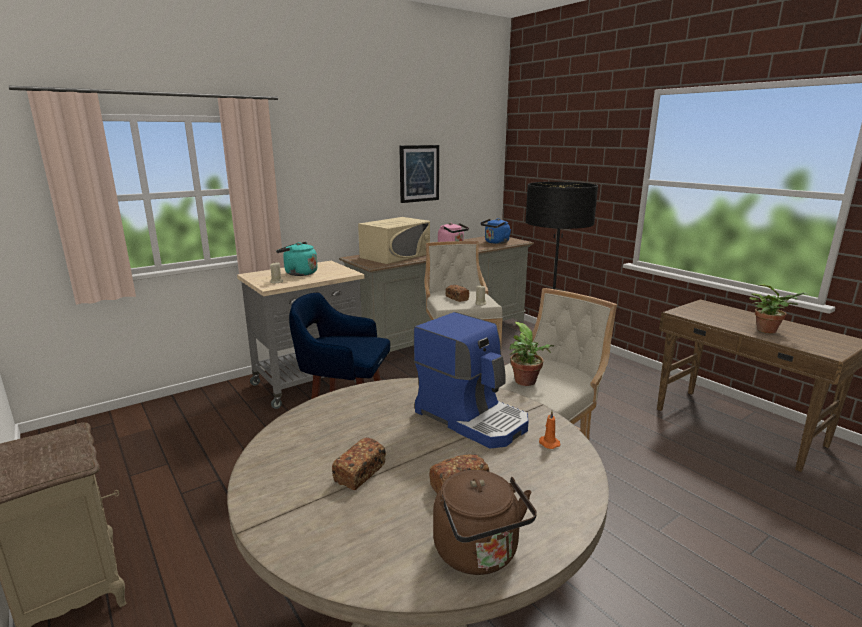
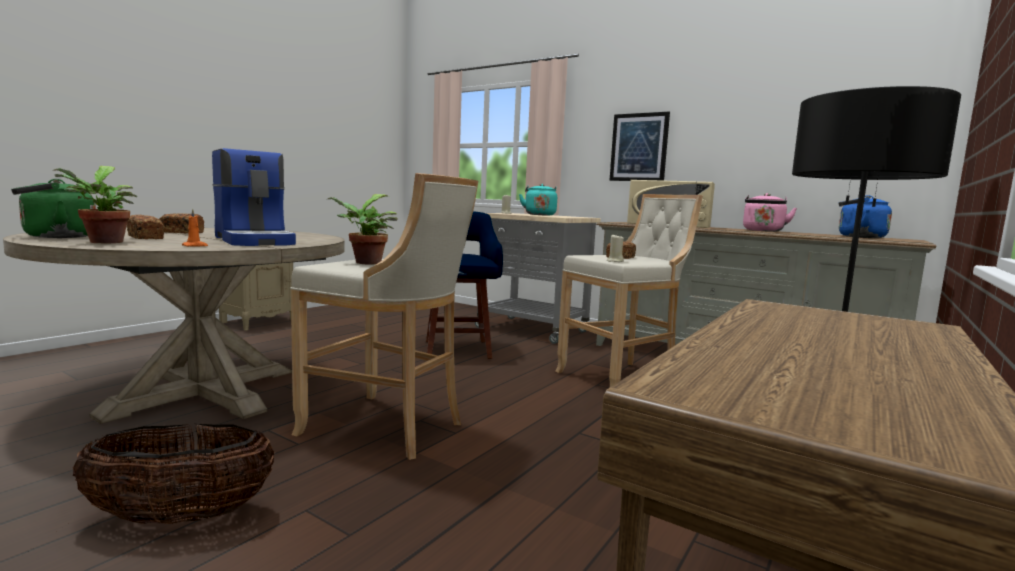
camera: 70 degrees right, 10 degrees down
picture [399,145,439,203] -> picture moved to [609,112,670,181]
coffee machine [414,312,529,448] -> coffee machine turned 60 degrees counterclockwise [212,148,296,246]
brown kettle [433,470,537,575] -> green kettle [11,179,96,238]
potted plant [749,284,809,334] -> potted plant moved to [52,166,137,244]
none -> basket [73,424,274,524]

